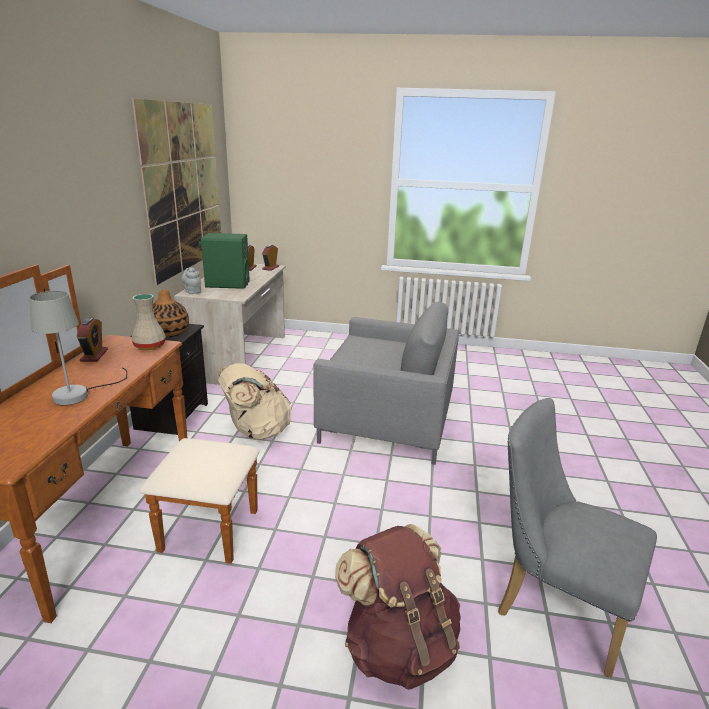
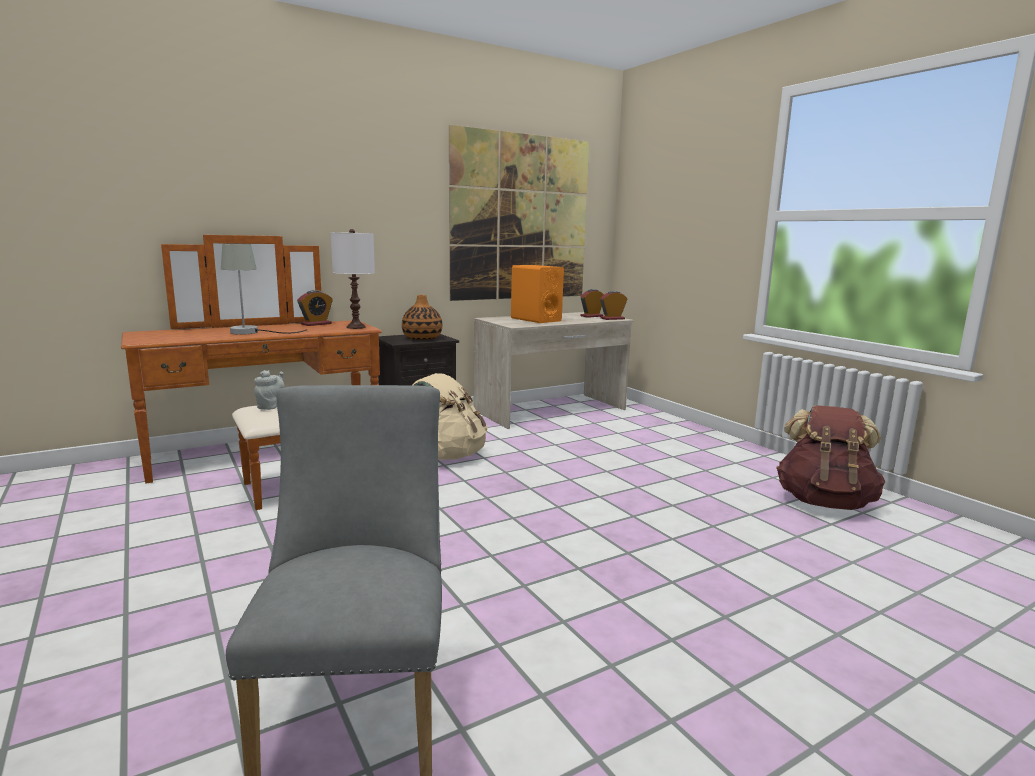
camera: 50 degrees right, 10 degrees down
beige vase [131,294,166,350] -> white table lamp [331,229,375,329]
grey teapot [181,267,201,294] -> grey teapot moved to [254,370,285,410]
green speaker [199,233,249,289] -> orange speaker [511,265,564,323]
grey armchair [313,302,459,465] -> none
brown backpack [335,524,461,690] -> brown backpack moved to [776,405,885,510]

